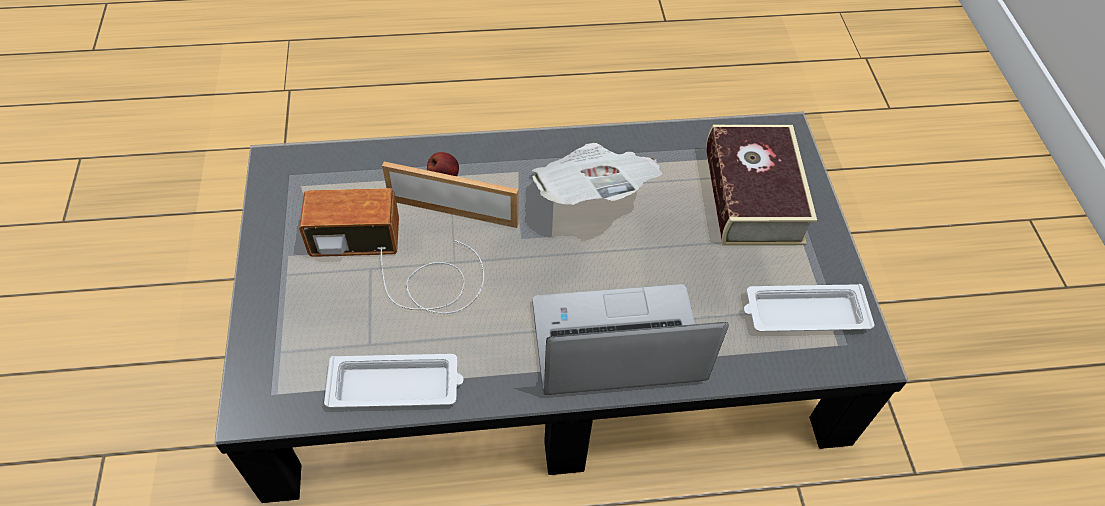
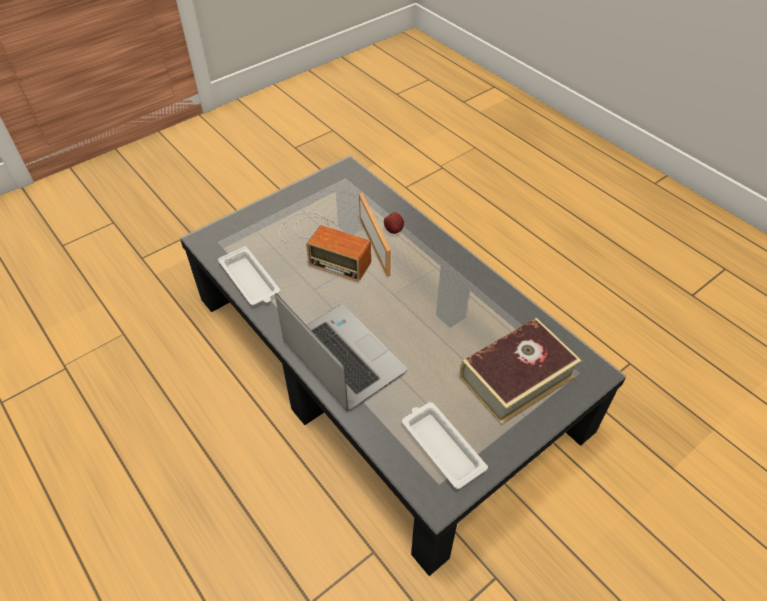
camera: 60 degrees right, 5 degrees down
radio [299,188,484,314] -> radio turned 150 degrees clockwise [279,212,371,282]
newspaper [532,143,662,205] -> none

